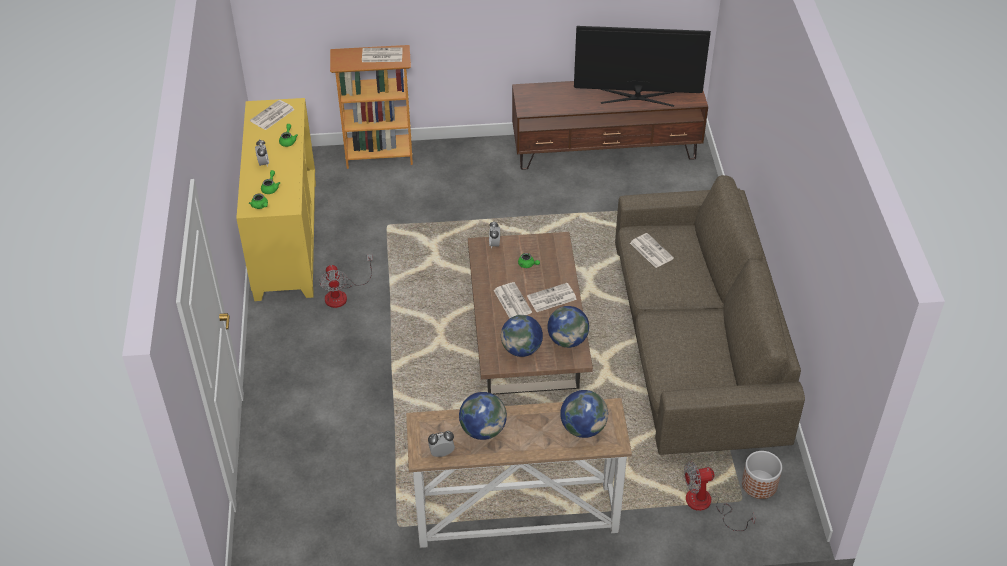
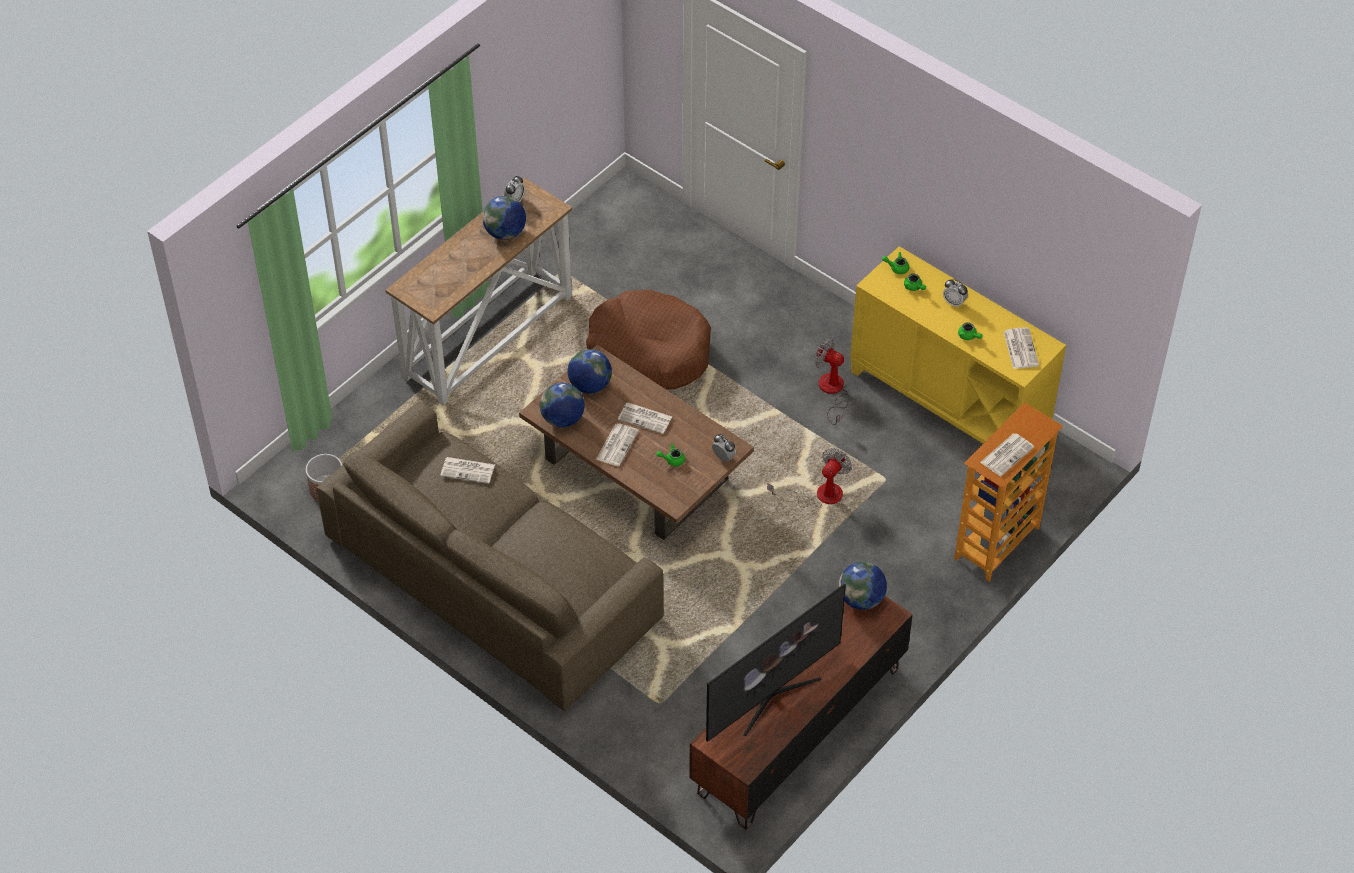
camera: 135 degrees right, 5 degrees up
globe [560,390,608,438] -> globe moved to [839,562,887,610]
newspaper [630,233,674,268] -> newspaper moved to [440,457,495,484]
fan [684,461,756,531] -> fan moved to [767,448,852,507]
none -> brown dog bed [586,290,711,389]

